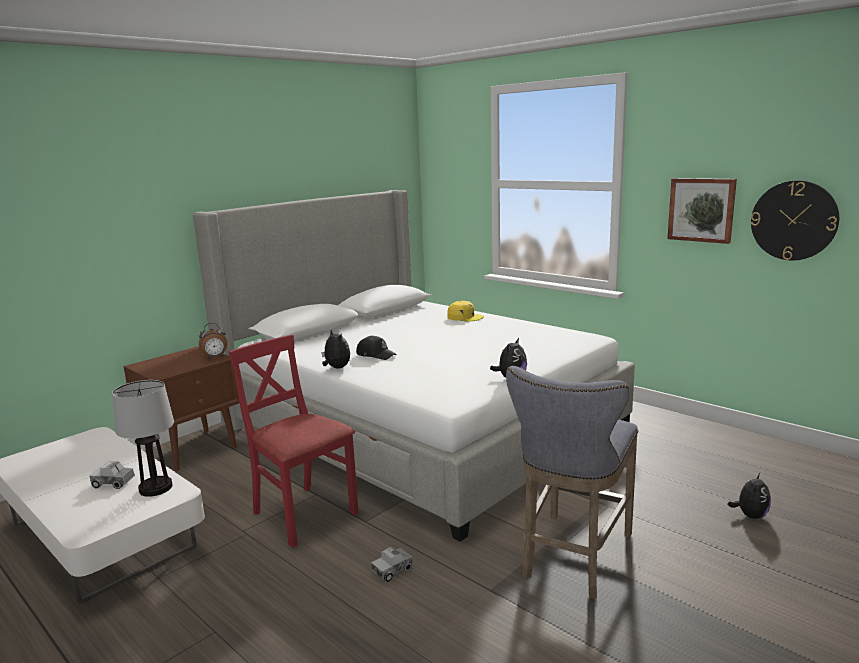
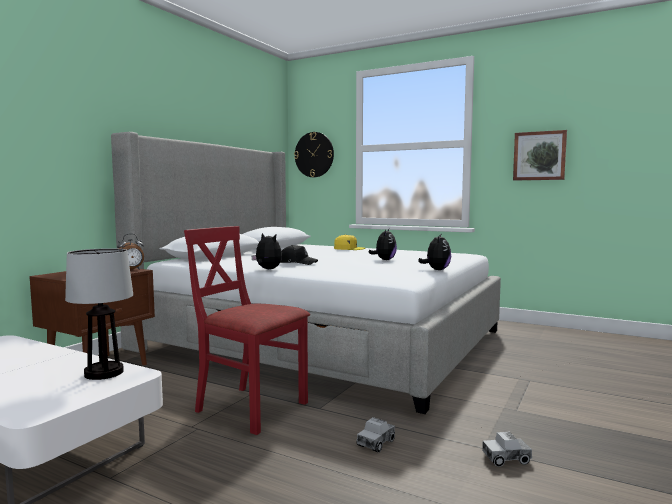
camera: 15 degrees left, 10 degrees down
toy truck [90,461,135,489] -> toy truck moved to [482,432,532,467]
grey stool [506,366,638,599] -> none
plush toy [728,473,771,519] -> plush toy moved to [368,229,397,260]
wall clock [751,180,839,261] -> wall clock moved to [294,132,334,177]

